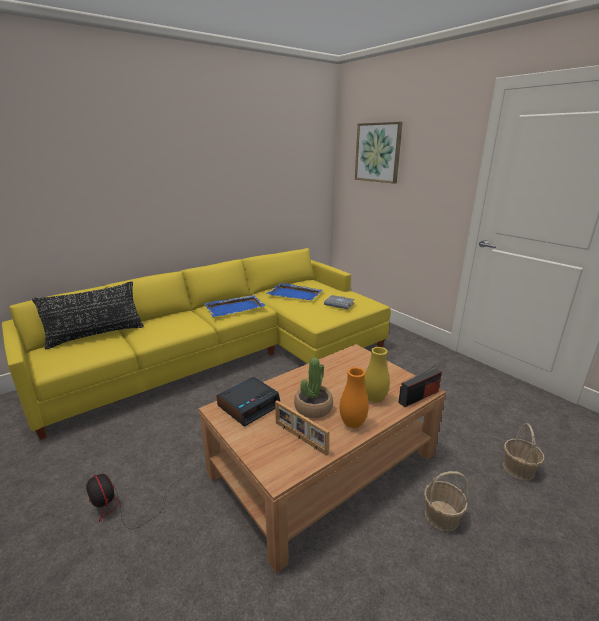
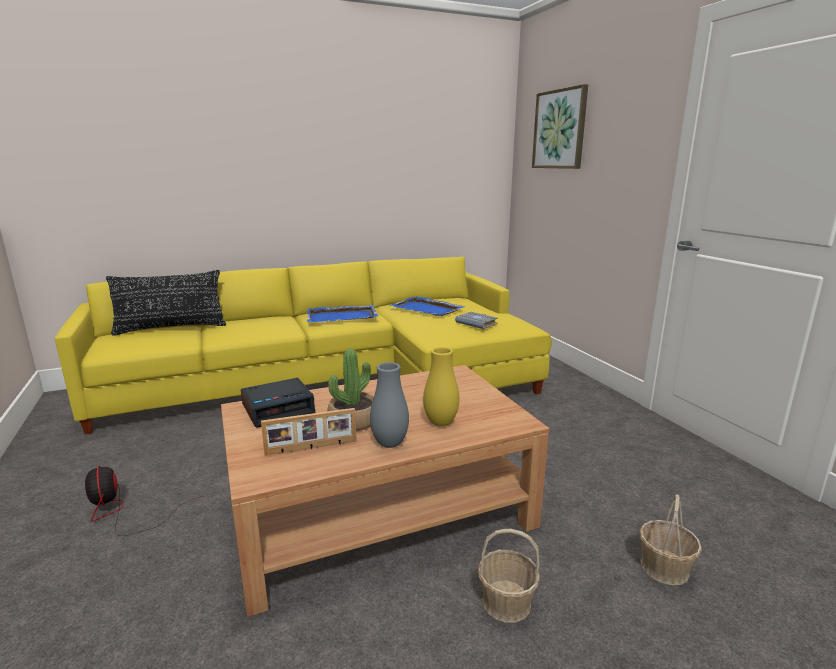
camera: 15 degrees right, 5 degrees down
picture frame [275,400,330,456] -> picture frame turned 75 degrees counterclockwise [261,408,357,456]
orange vase [340,367,369,428] -> grey vase [370,362,409,448]
radio [398,365,442,407] -> none

